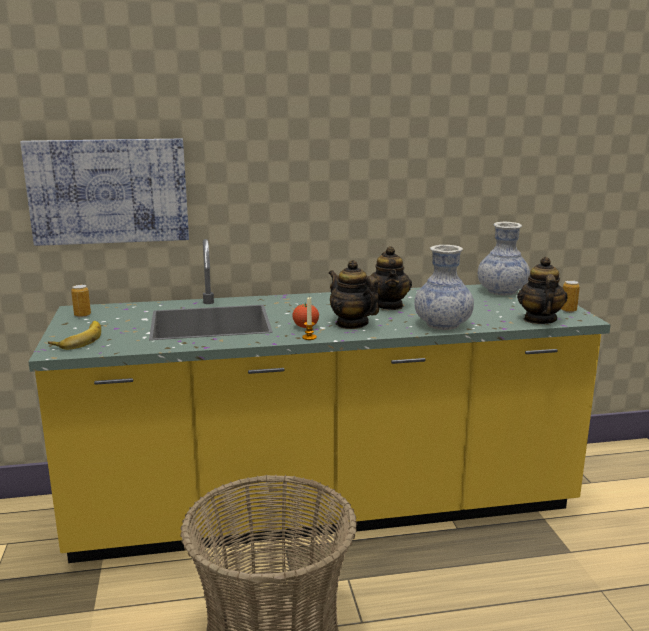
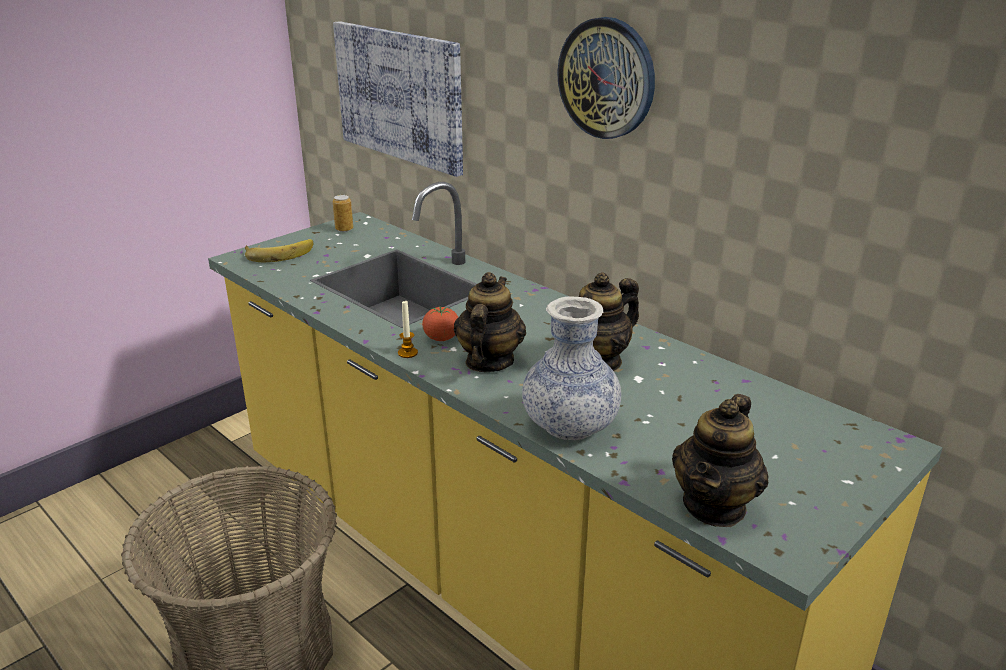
camera: 55 degrees right, 10 degrees up
vase [478,222,530,295] -> none
teapot [517,257,568,324] -> teapot turned 150 degrees clockwise [672,394,768,527]
can [561,280,580,313] -> none
none -> wall clock [557,17,655,139]

